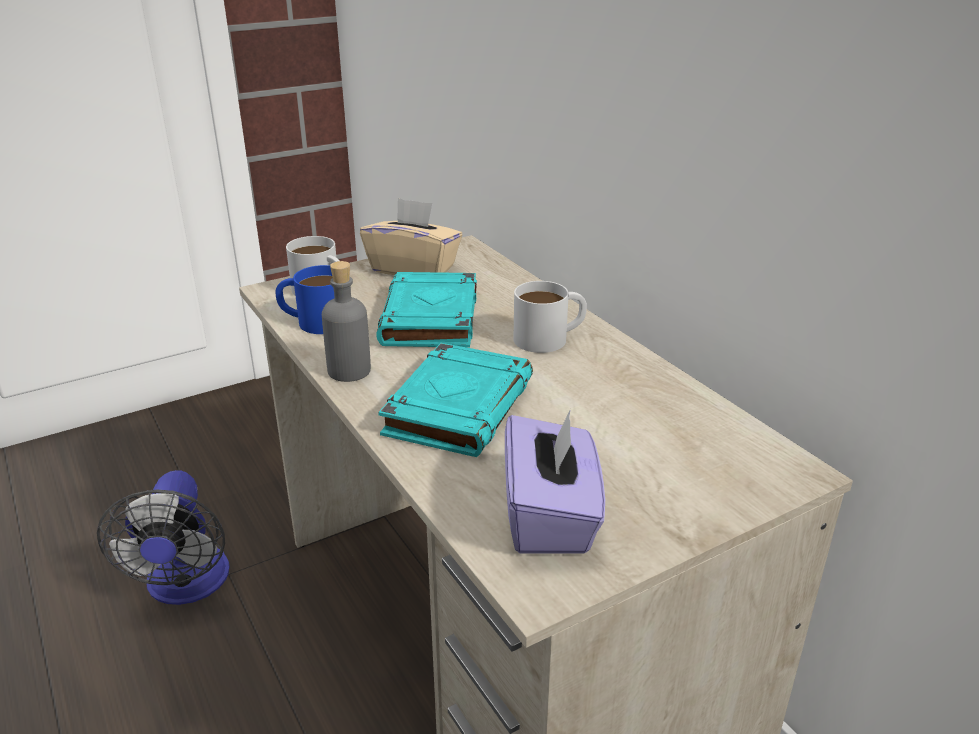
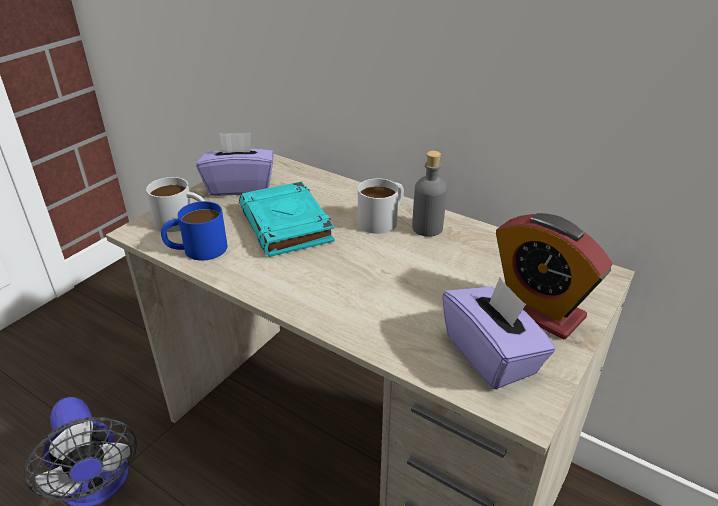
camera: 25 degrees left, 5 degrees up
grey bottle [322,261,371,382] -> grey bottle moved to [412,151,447,237]
beige tissue box [360,198,462,275] -> purple tissue box [196,132,274,196]
turquoise book [378,343,533,457] -> none
none -> alarm clock [496,213,612,340]

